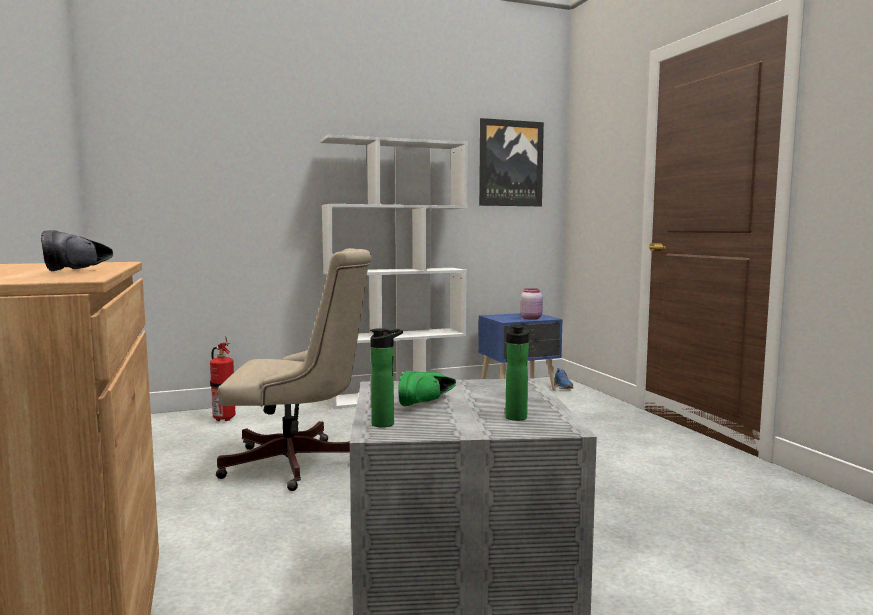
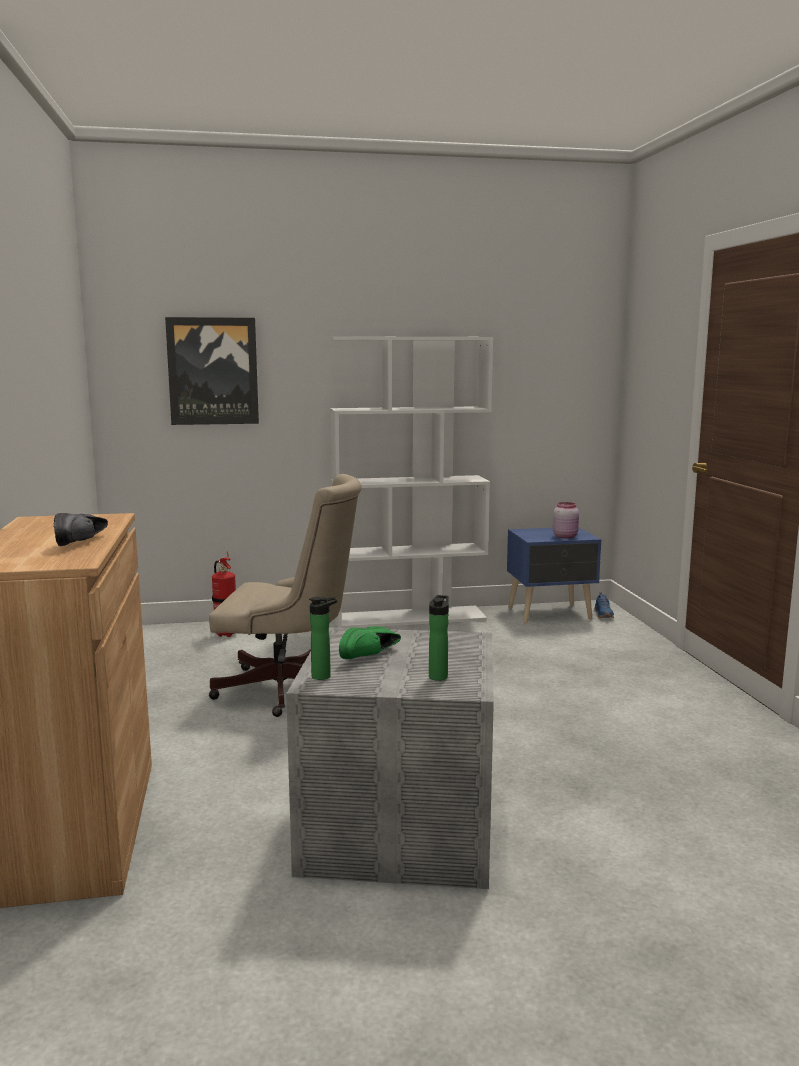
camera: 10 degrees right, 5 degrees up
picture [479,118,544,206] -> picture moved to [165,317,259,425]

